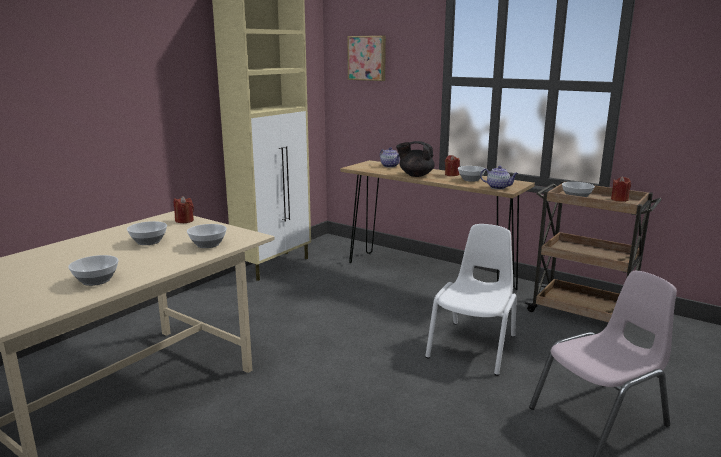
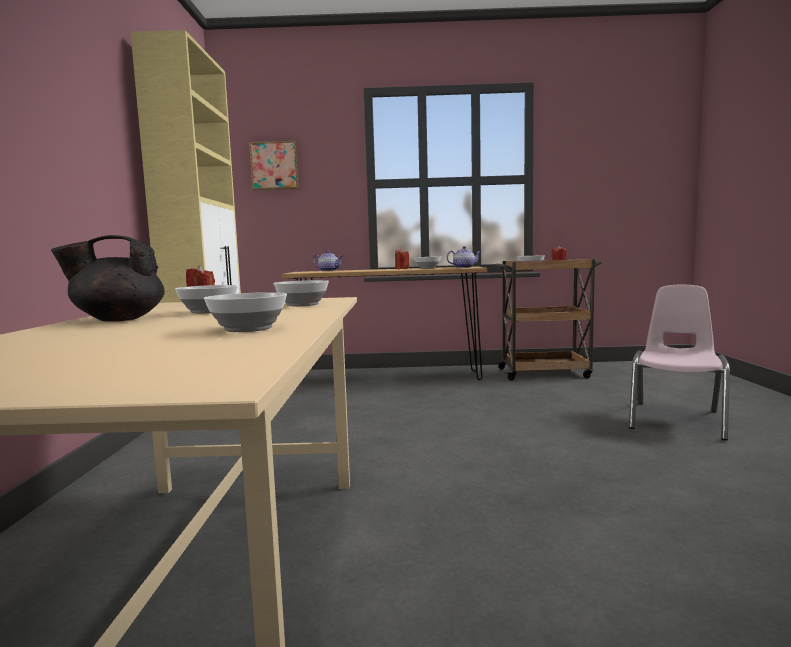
camera: 35 degrees left, 10 degrees down
black teapot [396,141,435,177] -> black teapot moved to [51,235,165,322]
white chair [425,224,517,376] -> none

